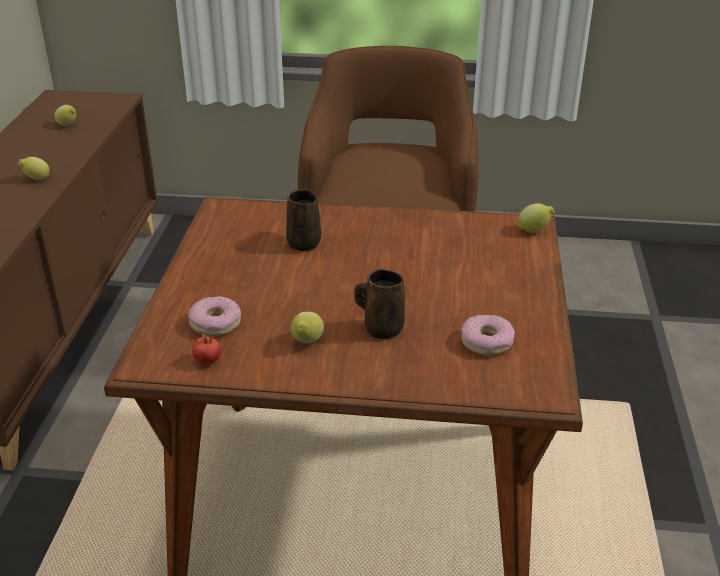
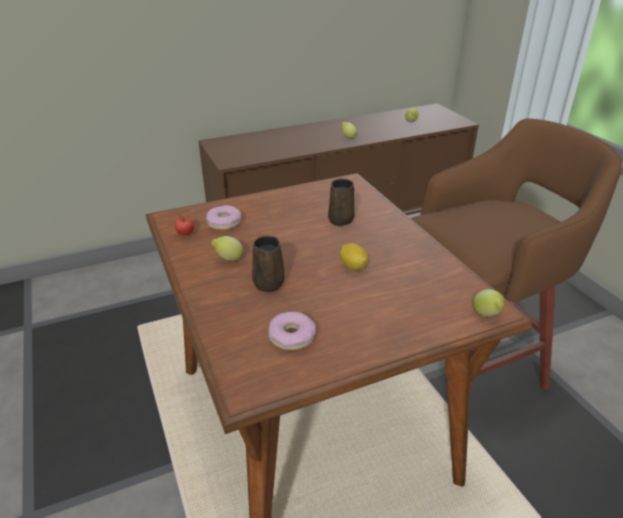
camera: 60 degrees right, 0 degrees up
none -> lemon [340,243,369,270]

